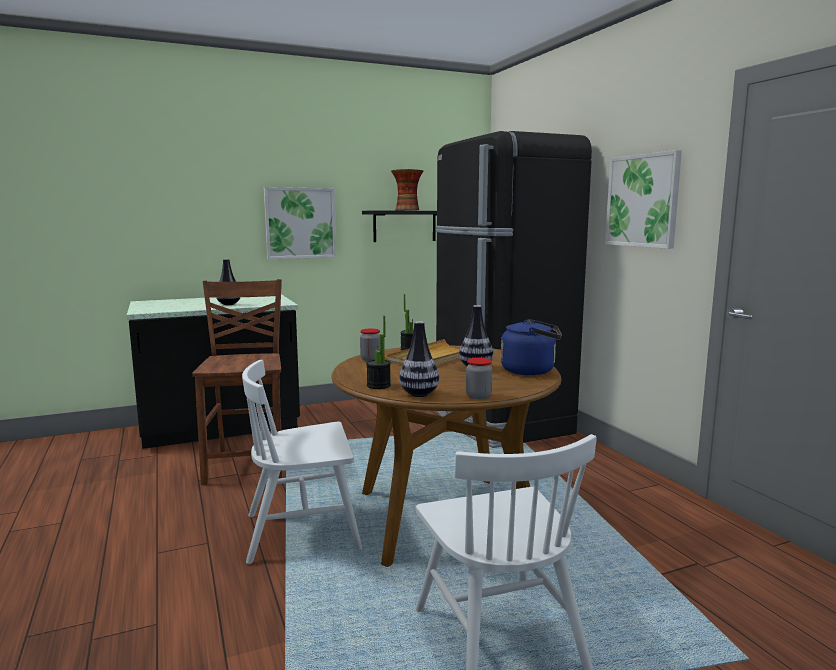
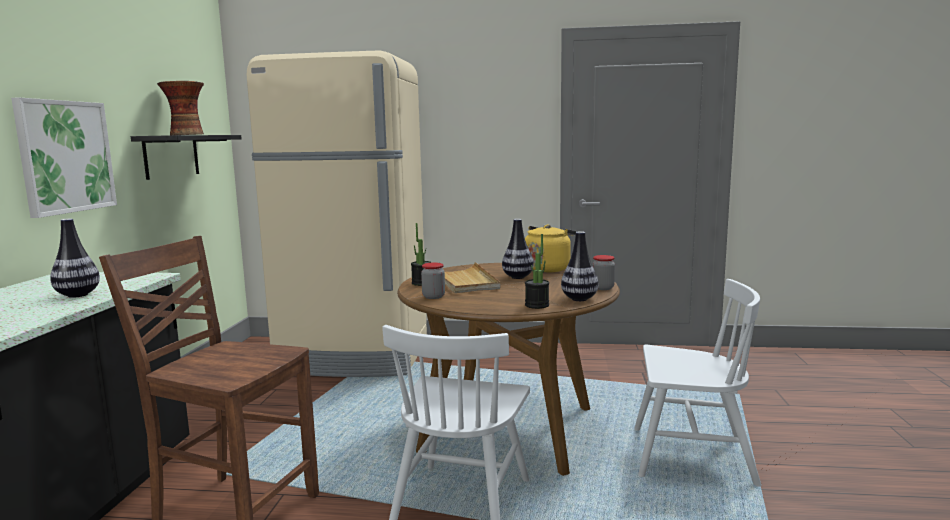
camera: 60 degrees left, 0 degrees up
black fridge [436,131,592,448] -> beige fridge [247,50,427,377]
blue kettle [501,319,562,375] -> yellow kettle [525,224,578,273]
picture [605,150,682,249] -> none

